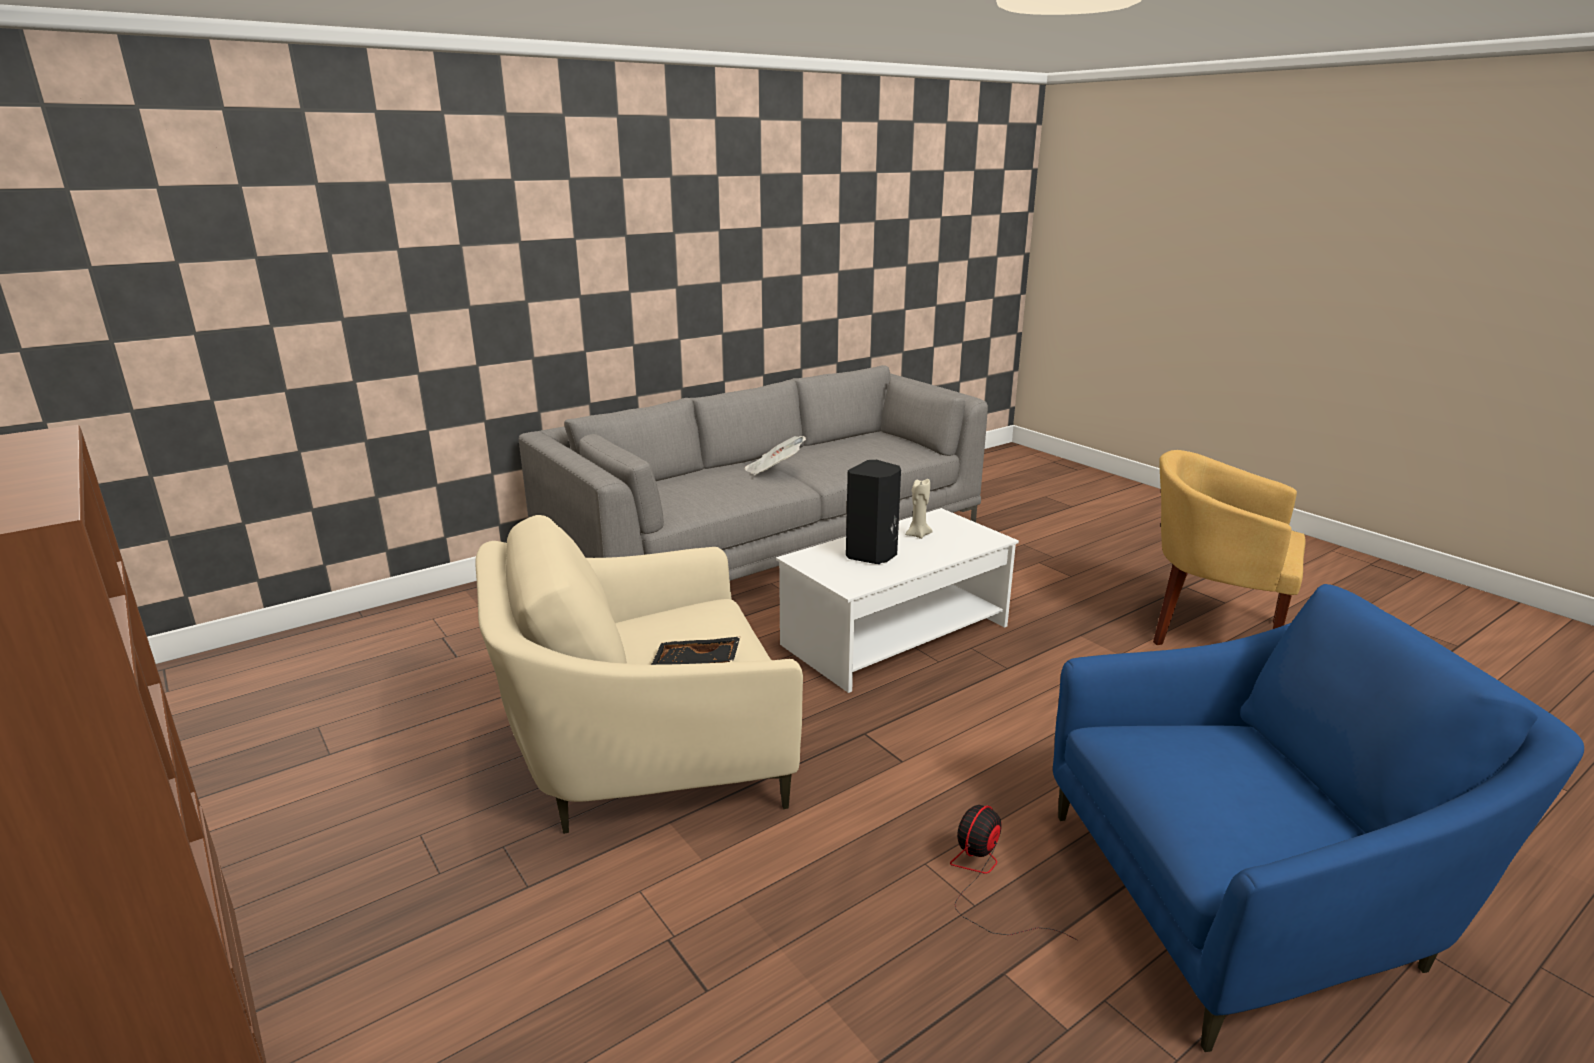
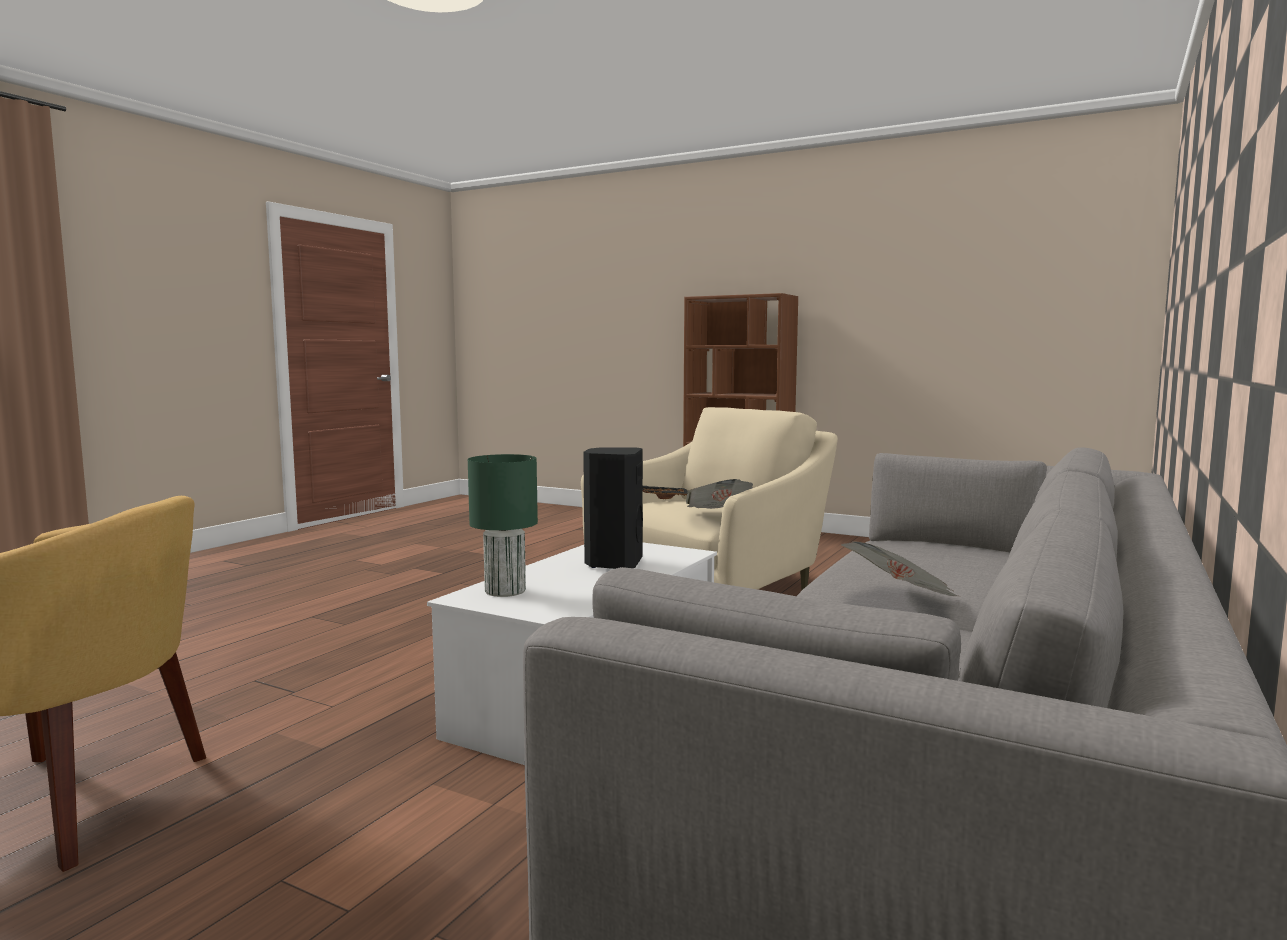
camera: 155 degrees right, 15 degrees down
beige candle [905,479,933,539] -> none
fan [950,805,1078,941] -> none
blue armchair [1053,584,1584,1052] -> none
none -> green table lamp [468,454,538,597]
none -> newspaper [686,479,753,509]

